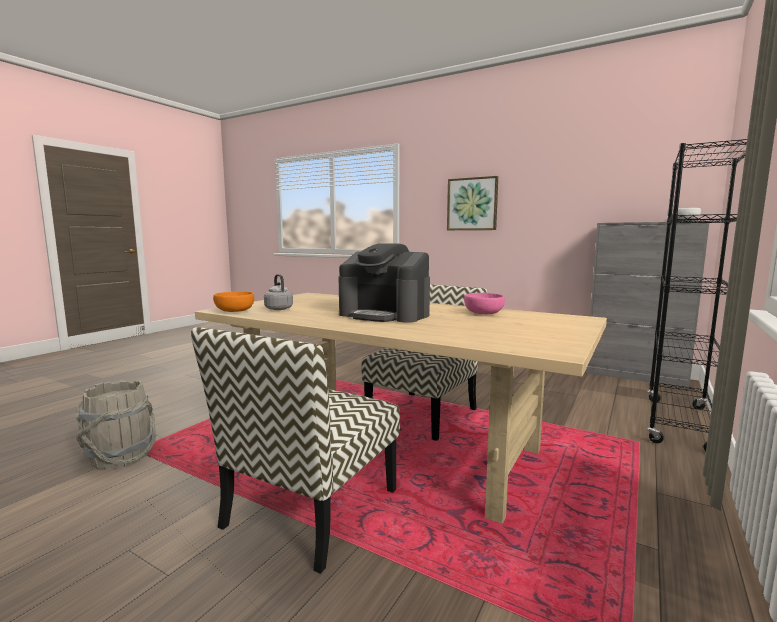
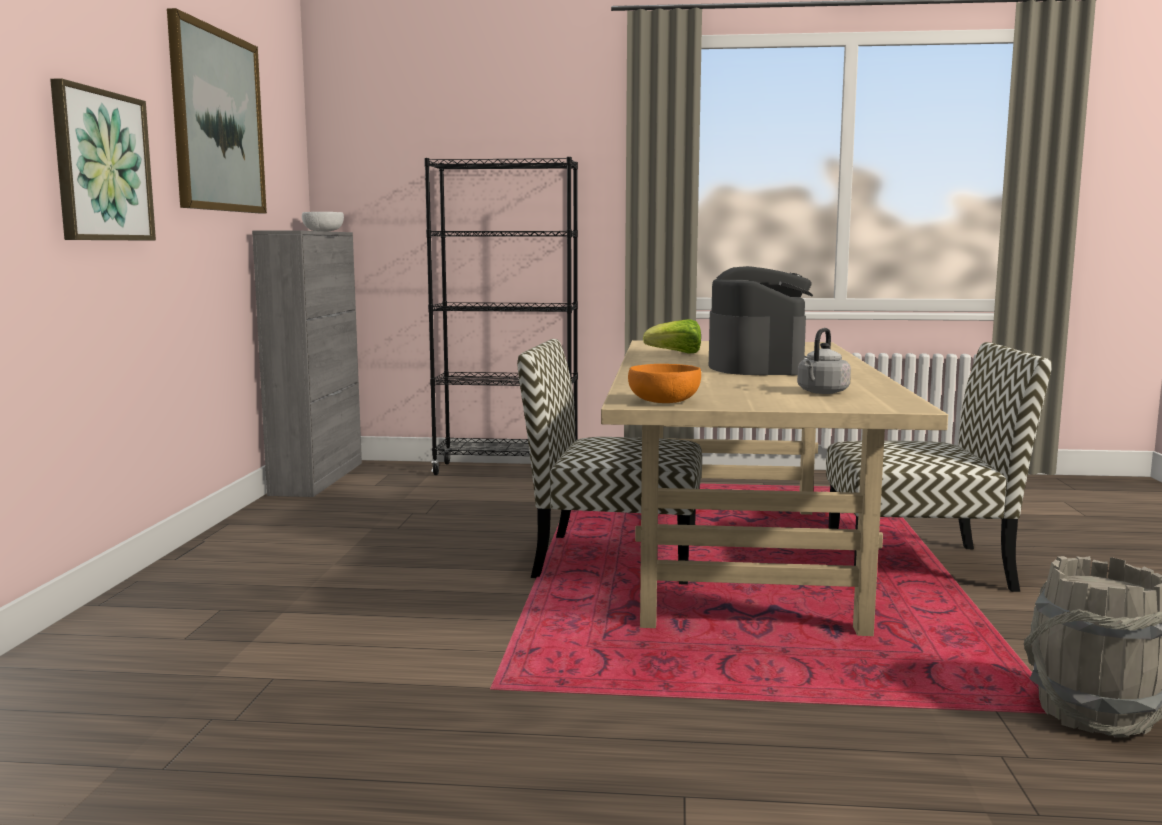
camera: 115 degrees left, 0 degrees up
orange bowl [213,292,254,312] -> orange bowl moved to [628,364,701,403]
pink bowl [464,293,505,314] -> lettuce [643,319,701,354]
none -> picture [167,8,267,213]

